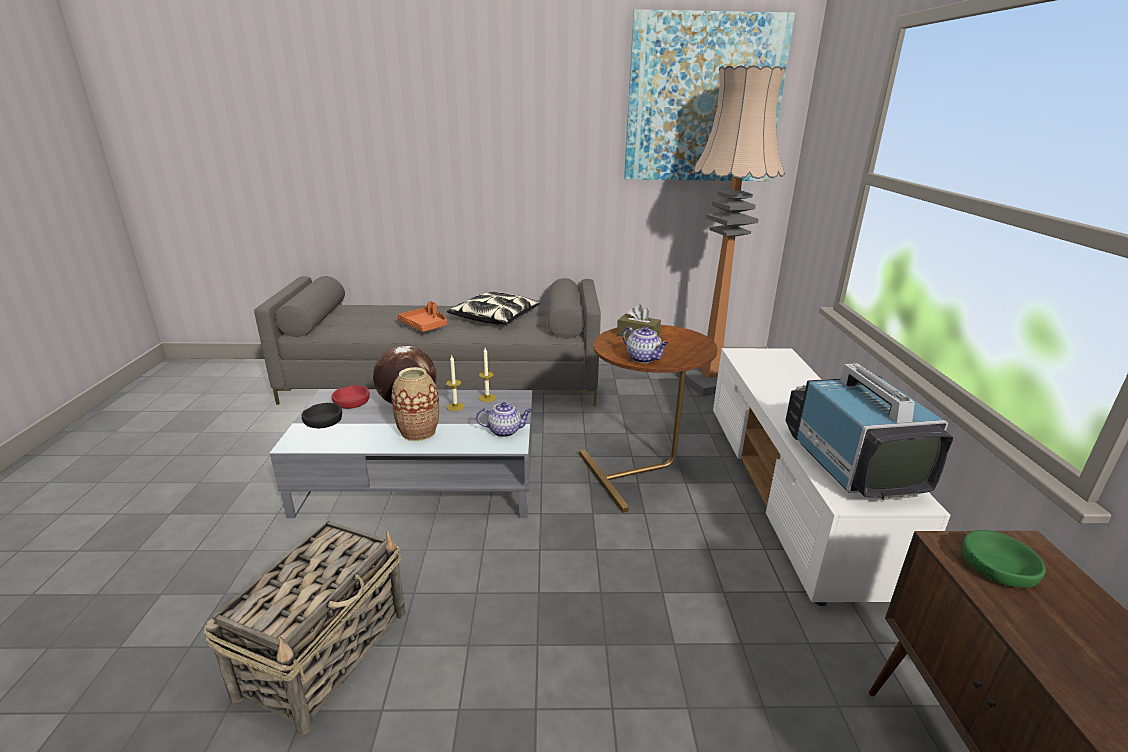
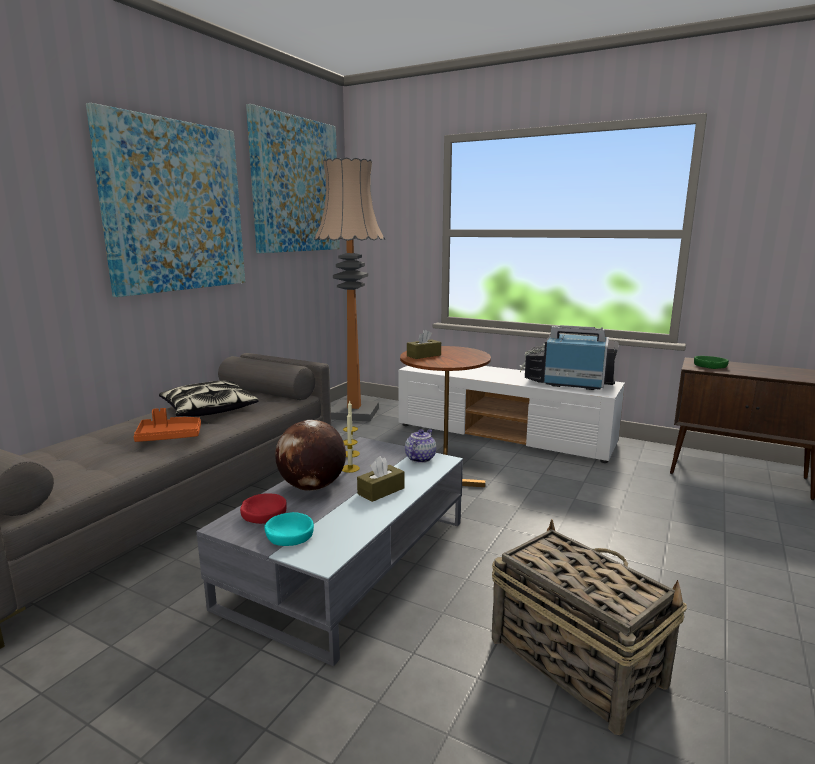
camera: 60 degrees left, 10 degrees down
black bowl [302,403,342,428] -> turquoise bowl [264,512,314,546]
vase [392,367,439,441] -> brown tissue box [357,456,404,502]
teapot [622,326,668,363] -> none
none -> picture [86,103,245,297]

